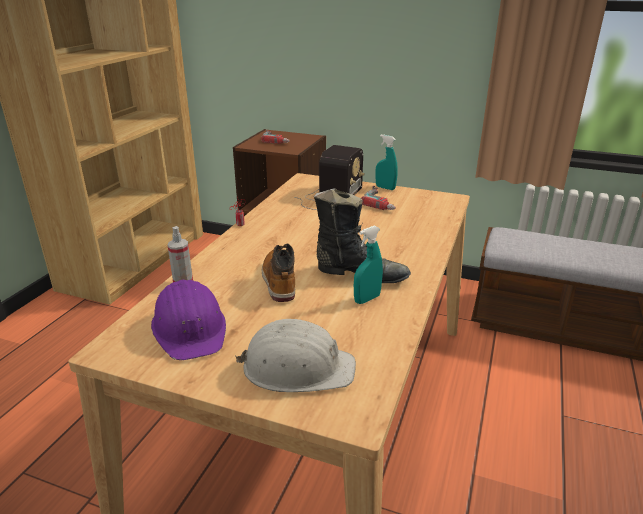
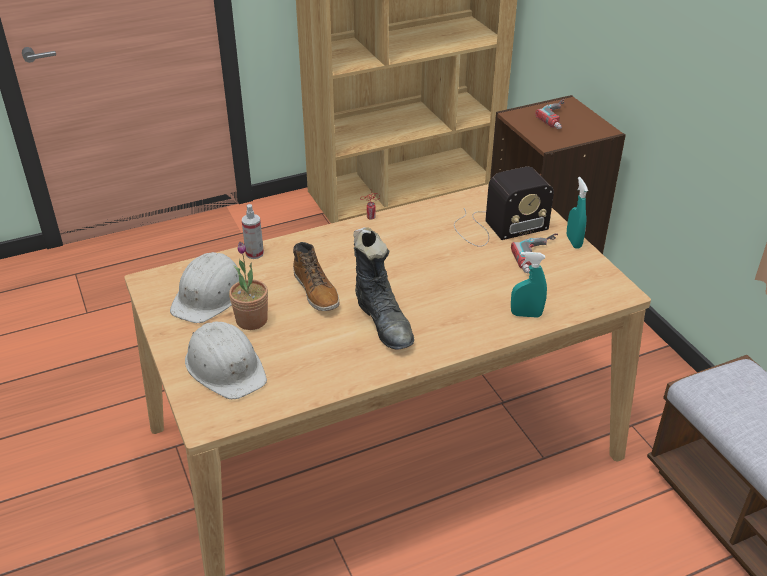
camera: 45 degrees right, 10 degrees up
purple hard hat [151,280,226,360] -> white hard hat [170,252,239,323]
boot [262,243,295,302] -> boot turned 120 degrees clockwise [293,242,340,311]
turquoise spray bottle [354,226,383,304] -> turquoise spray bottle moved to [511,252,547,318]
none -> potted plant [229,242,268,330]

